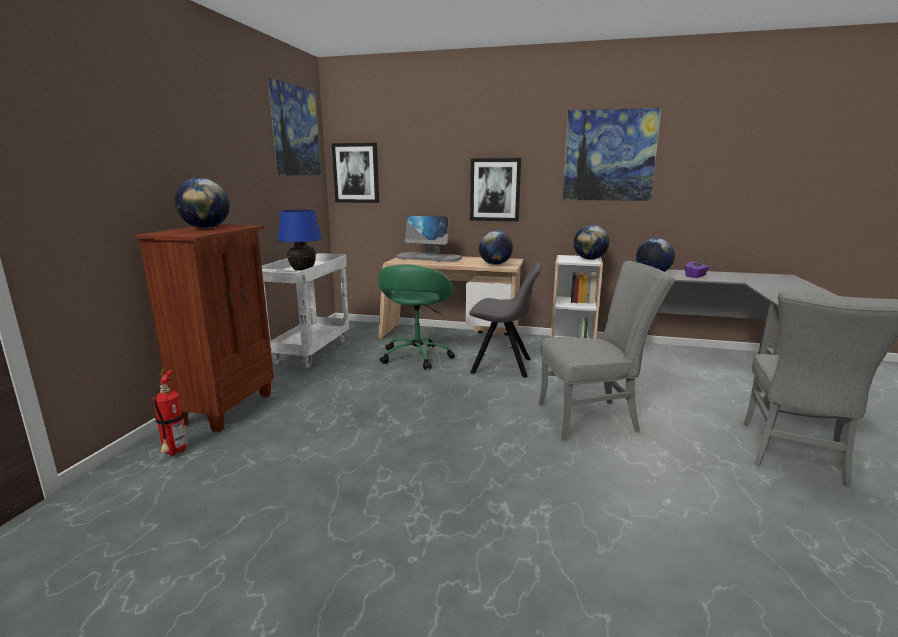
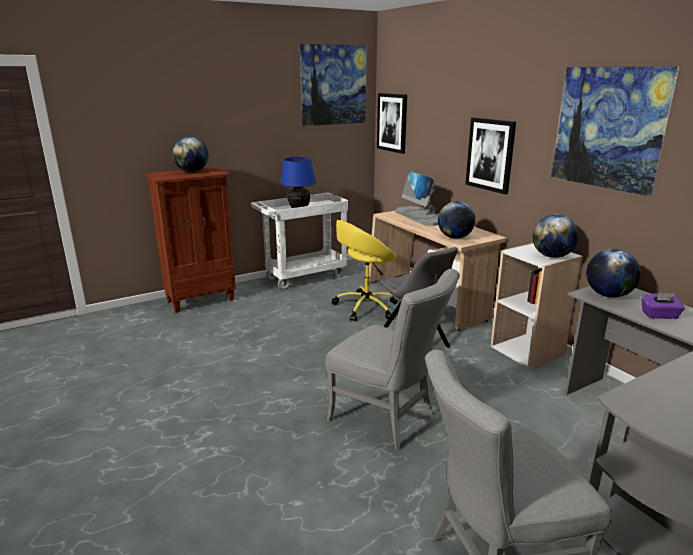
camera: 45 degrees right, 5 degrees up
fire extinguisher [153,368,188,456] -> none
green office chair [378,265,455,369] -> yellow office chair [332,220,398,321]

